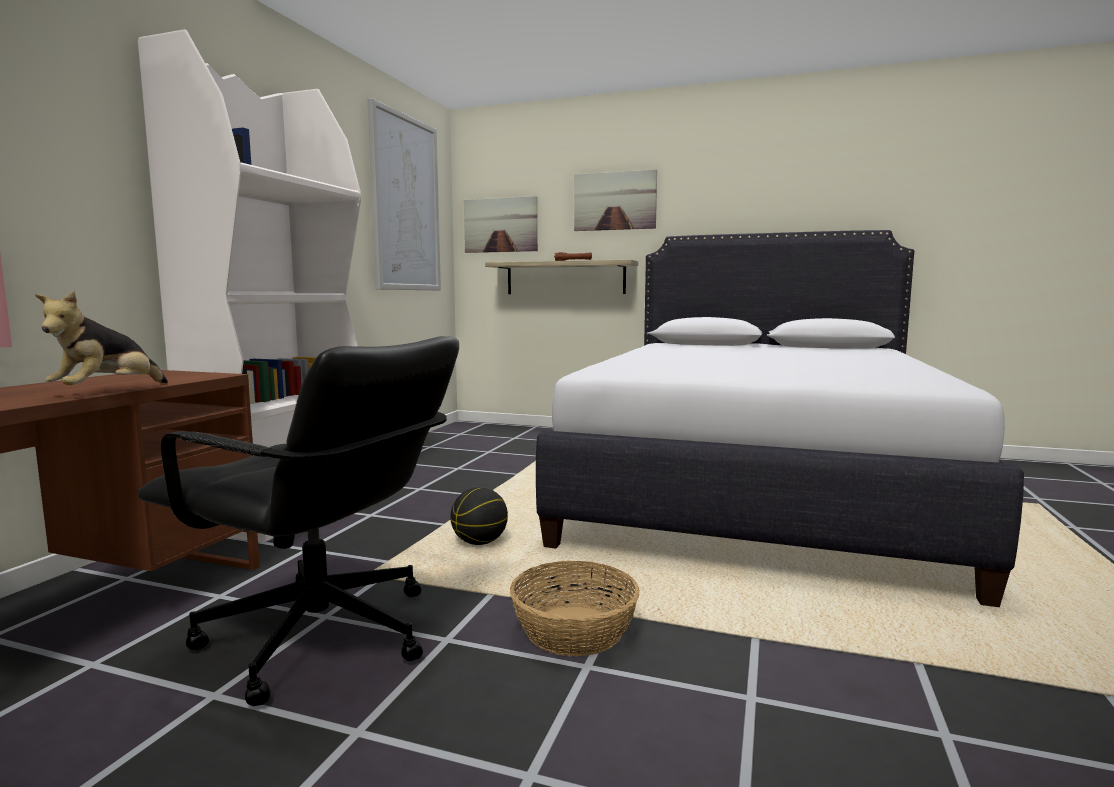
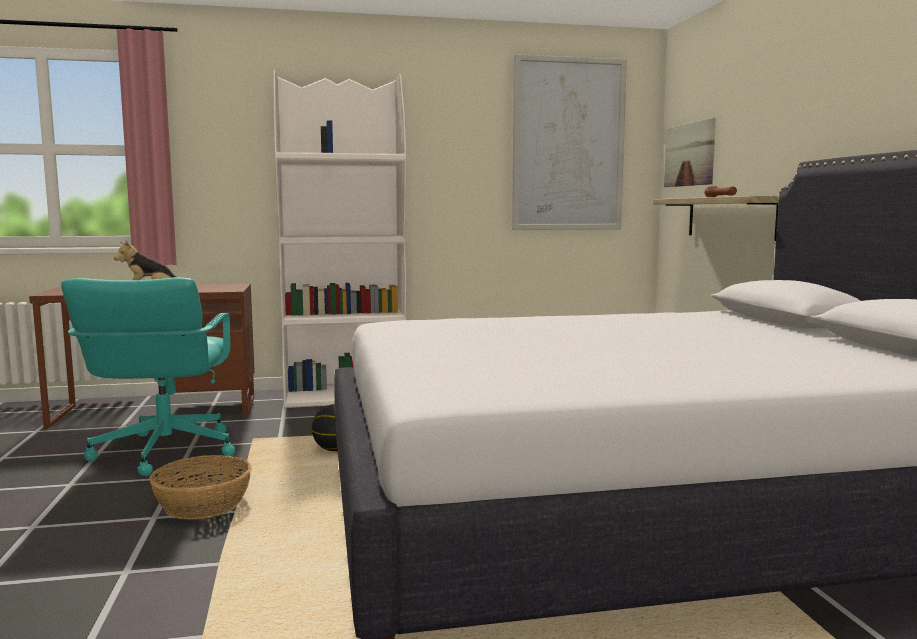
camera: 60 degrees right, 0 degrees up
black office chair [137,336,459,706] -> turquoise office chair [61,277,235,476]
picture [574,169,657,231] -> none

